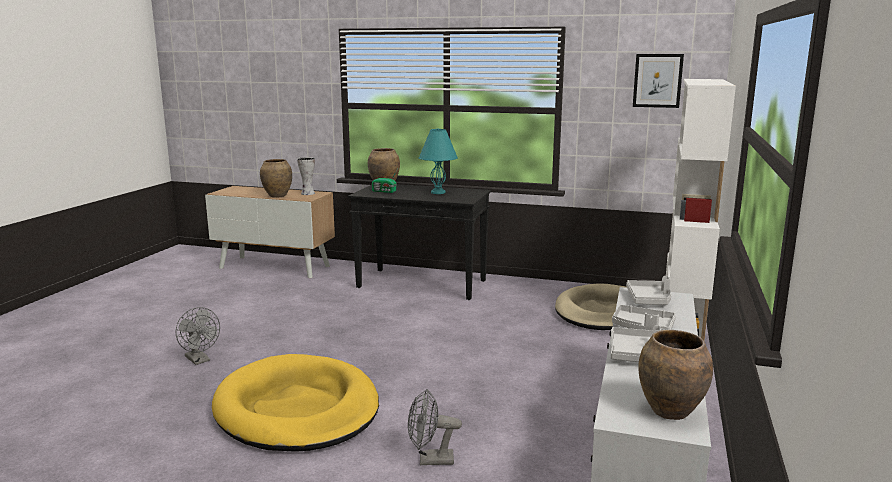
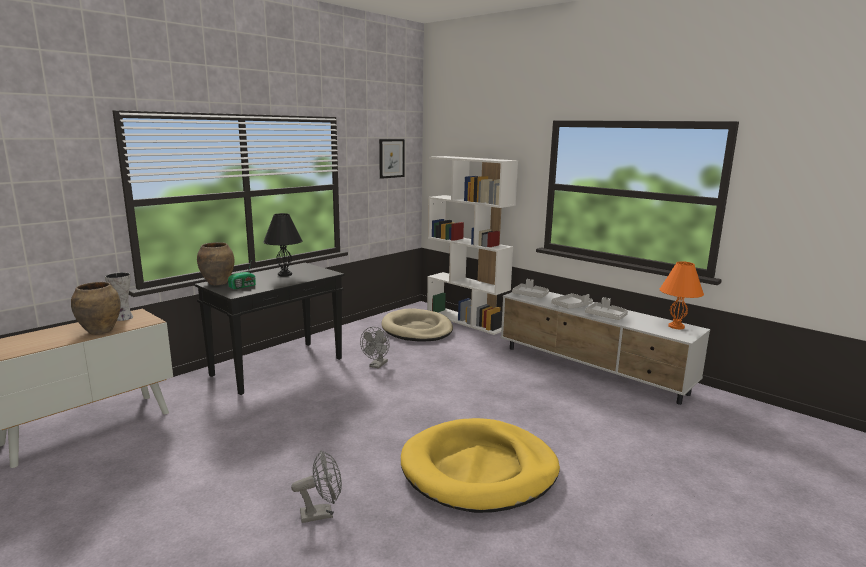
camera: 65 degrees left, 0 degrees up
grey fan [408,389,462,465] -> grey fan moved to [360,327,389,369]
turquoise table lamp [419,128,458,194] -> black table lamp [263,213,303,276]
brown vase [638,330,713,420] -> orange table lamp [660,261,704,329]

